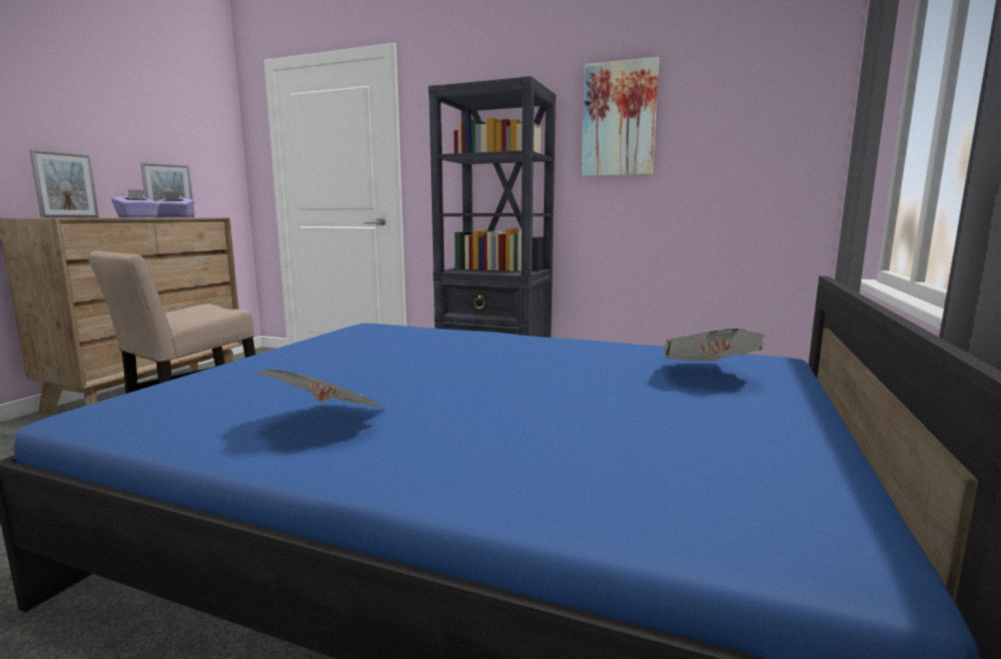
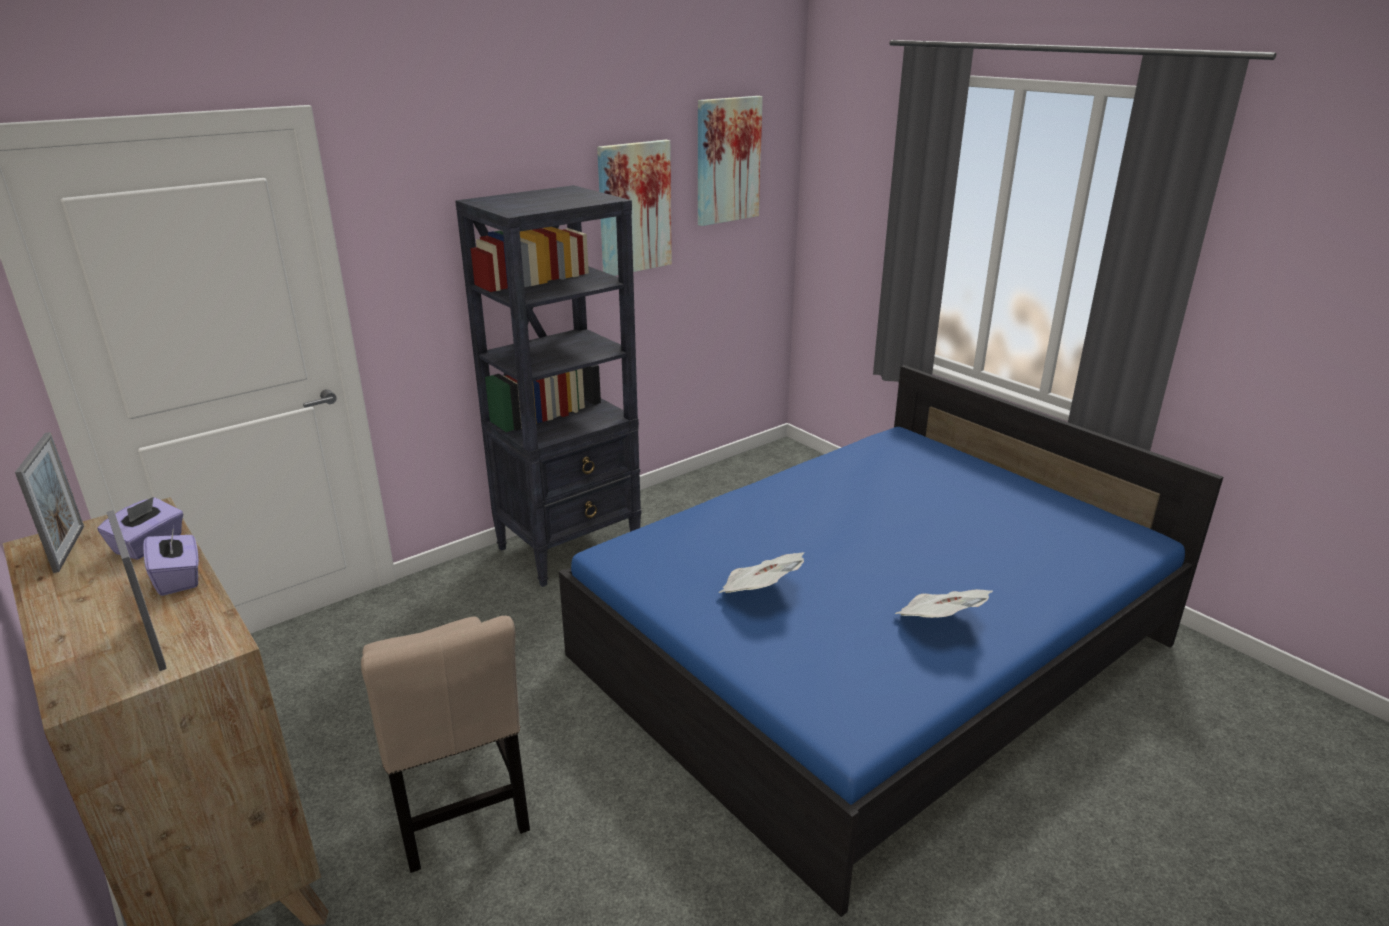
camera: 60 degrees left, 15 degrees up
newspaper [664,328,765,362] -> newspaper moved to [719,552,804,593]
none -> picture [698,96,763,226]

